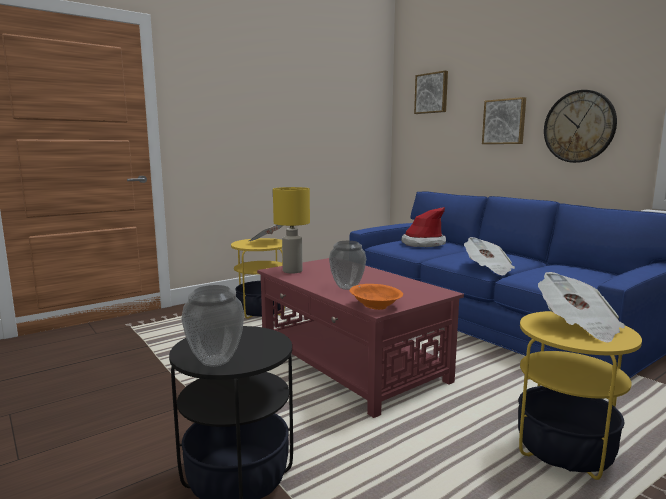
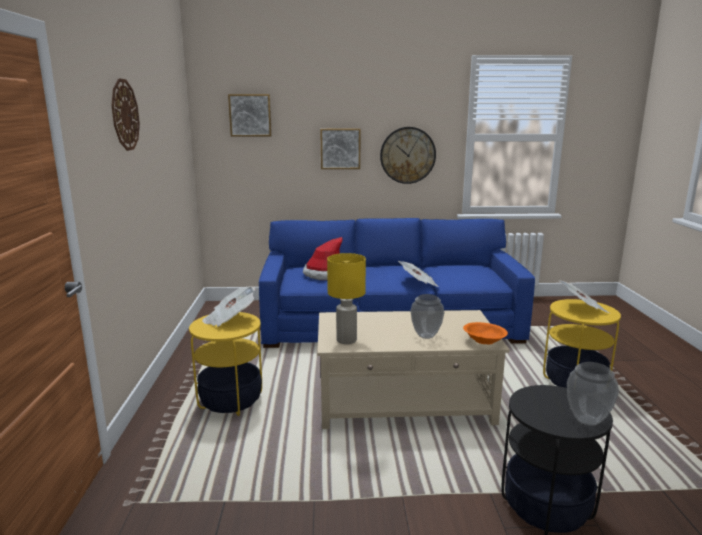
camera: 55 degrees left, 5 degrees up
red coffee table [257,258,464,418] -> beige coffee table [317,310,510,429]
none -> wall clock [111,79,140,151]

